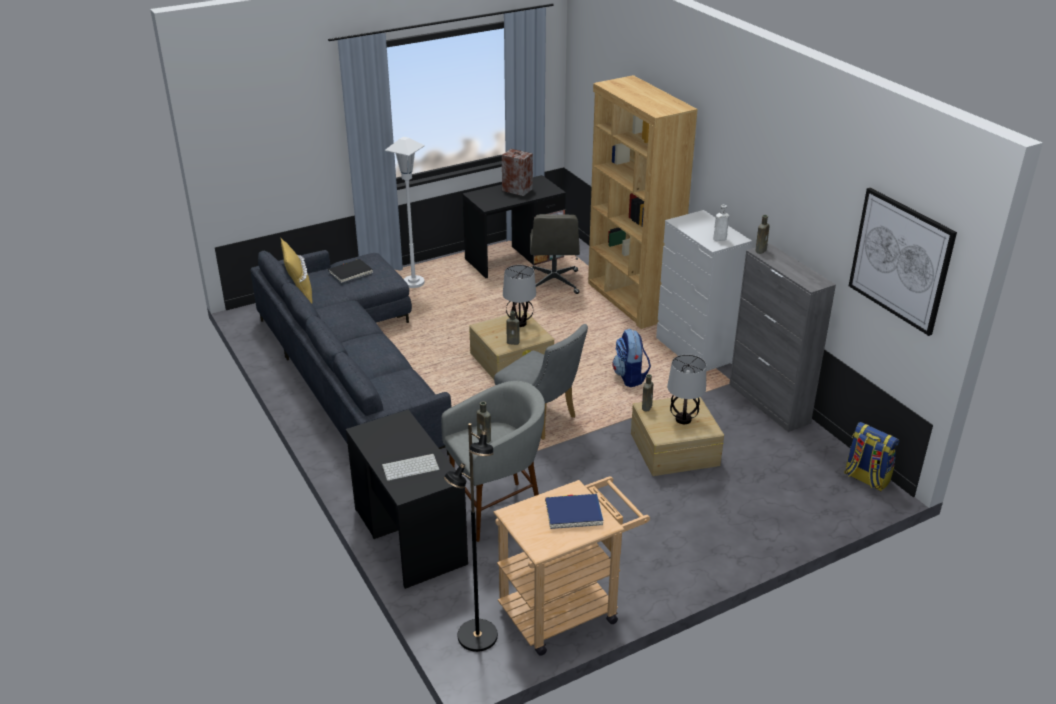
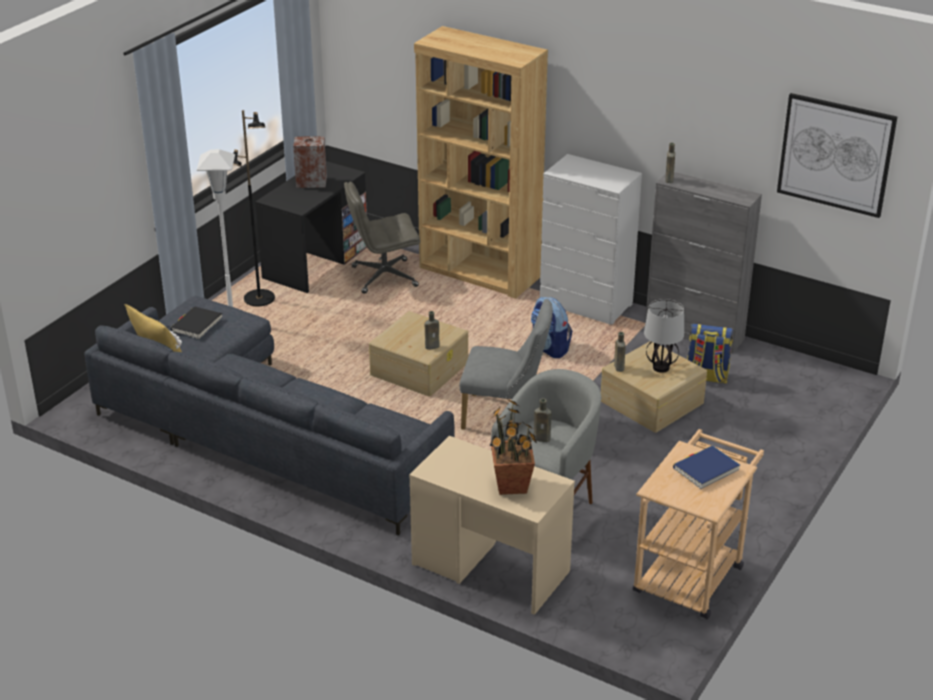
camera: 30 degrees left, 0 degrees up
black desk [346,409,468,589] -> beige desk [409,436,575,615]
keyboard [382,454,439,481] -> potted plant [490,399,537,495]
black floor lamp [444,423,498,652] -> black floor lamp moved to [233,110,275,306]
table lamp [503,265,536,327] -> none
grey office chair [530,214,580,294] -> grey office chair turned 105 degrees clockwise [344,182,420,294]
white bottle [713,205,729,241] -> none
backpack [844,422,899,491] -> backpack moved to [687,324,734,384]

